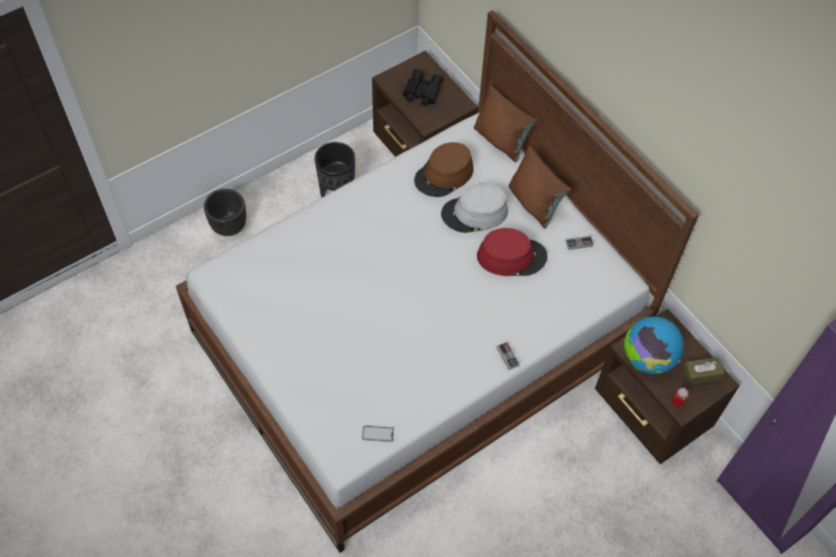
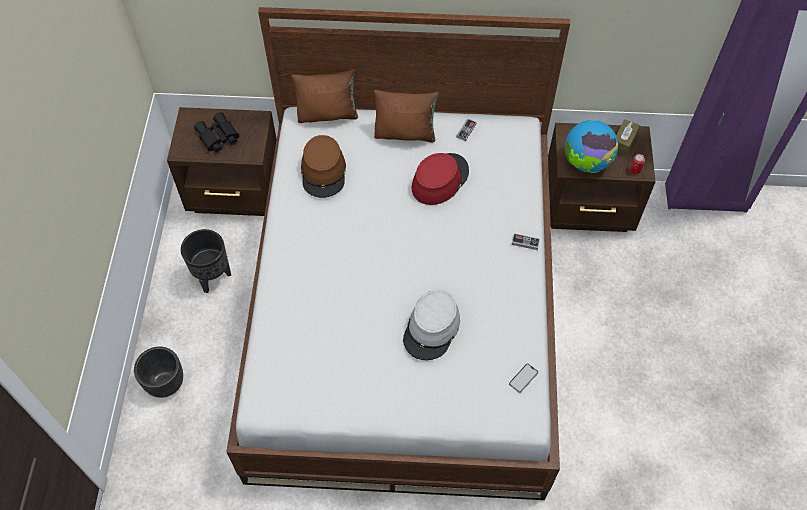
camera: 50 degrees left, 0 degrees up
grey hat [441,183,508,233] -> grey hat moved to [403,290,460,360]

